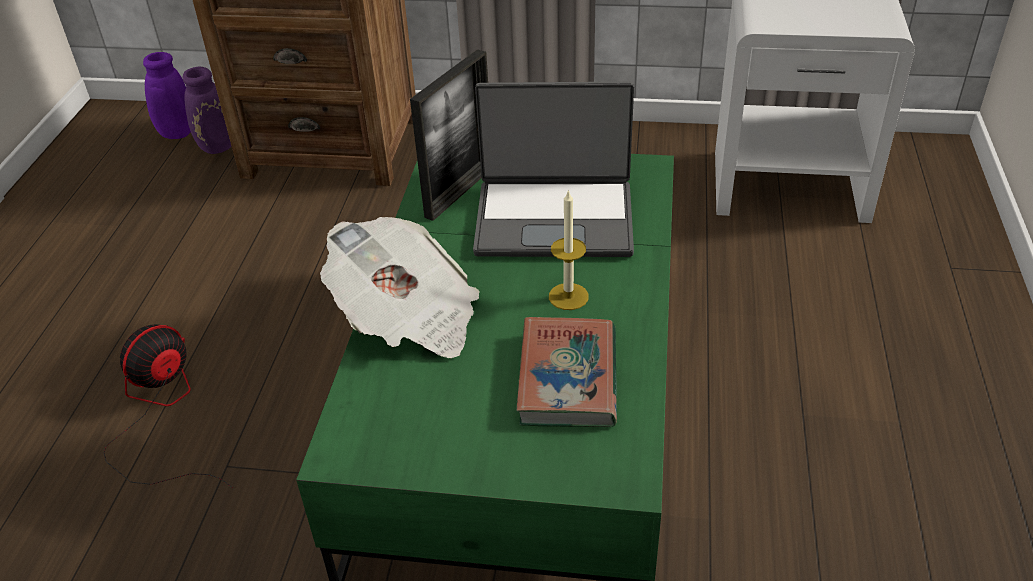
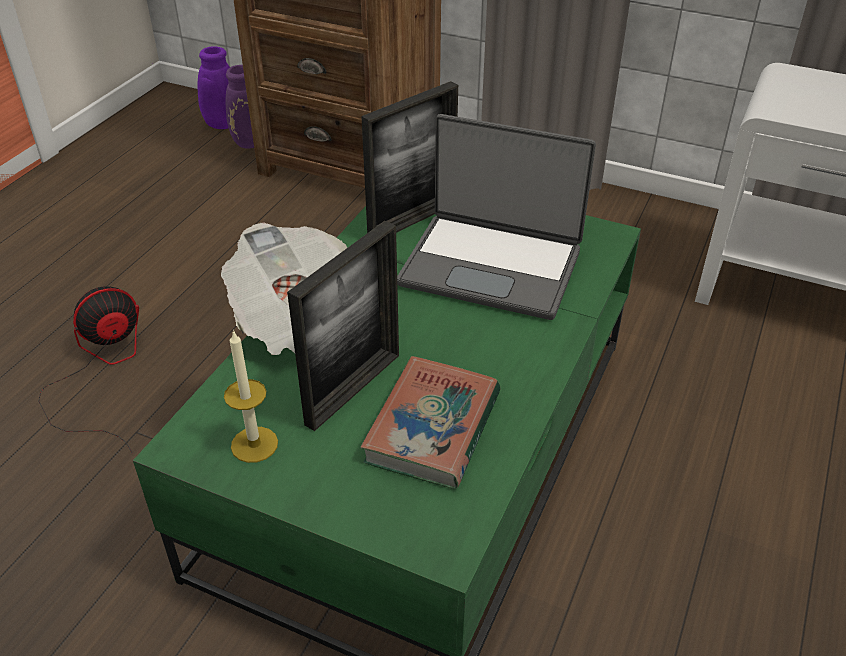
camera: 15 degrees right, 0 degrees up
candle [549,189,588,310] -> candle moved to [224,330,278,463]
none -> picture frame [287,221,399,431]

